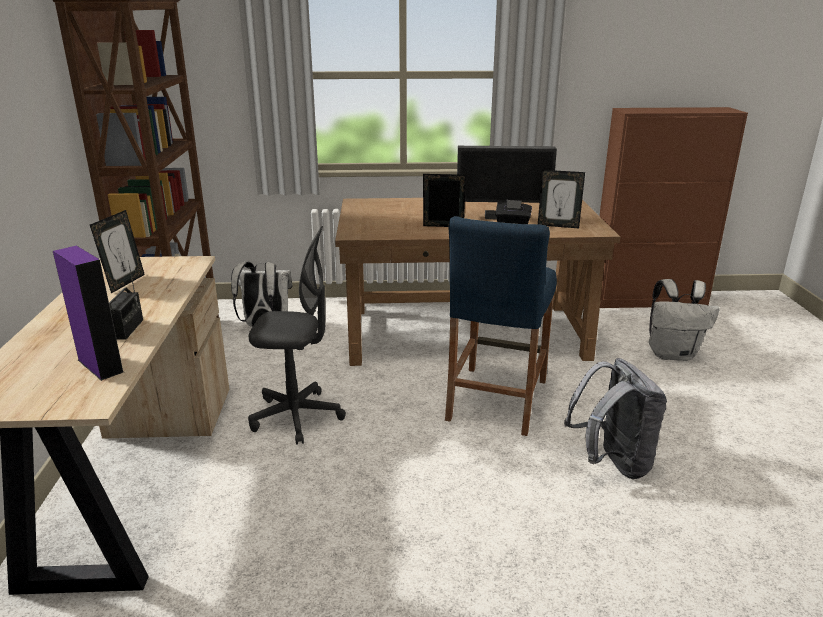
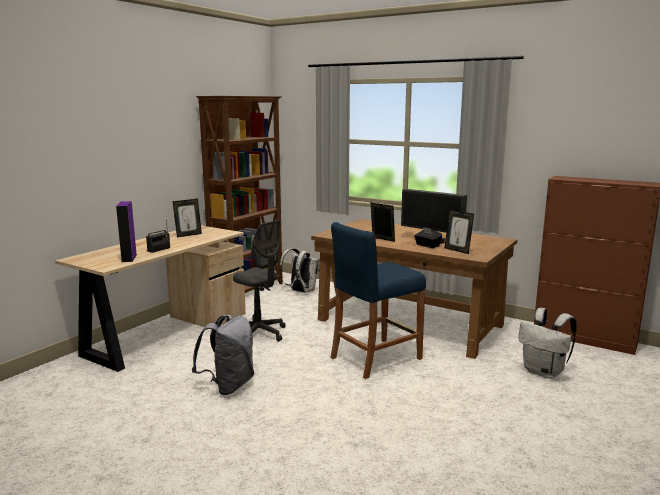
camera: 35 degrees right, 10 degrees down
grey backpack [564,358,667,479] -> grey backpack moved to [192,315,254,395]

